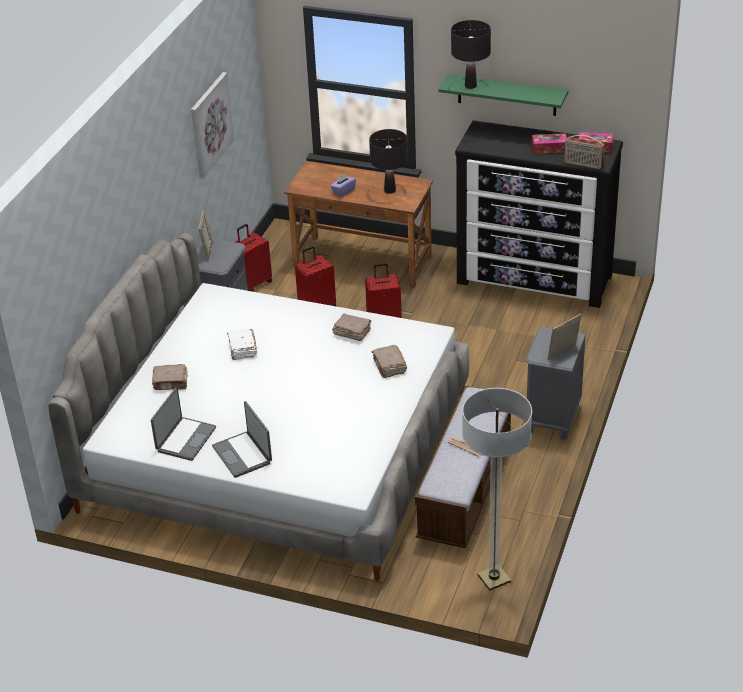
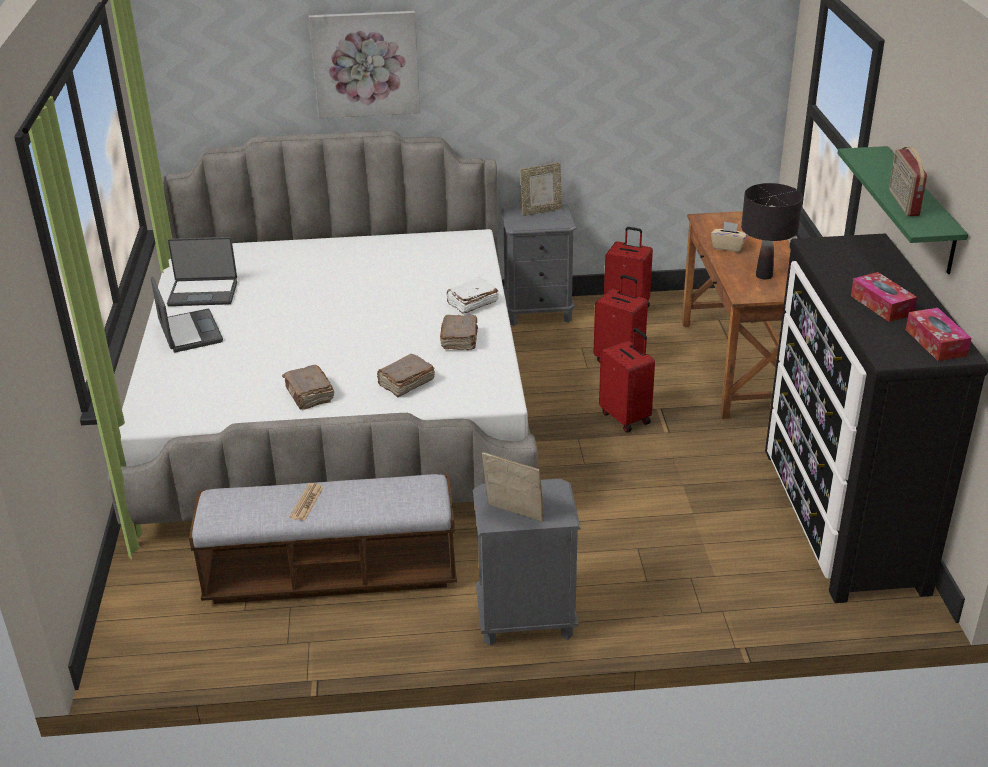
camera: 65 degrees right, 5 degrees down
brown book [152,364,188,390] -> brown book moved to [282,365,335,410]
picture [191,72,234,179] -> picture moved to [309,11,420,118]
laptop [212,401,272,478] -> laptop turned 120 degrees clockwise [151,276,223,352]
white book [227,329,258,360] -> white book moved to [446,277,499,314]
purple tissue box [330,173,356,197] -> beige tissue box [711,221,747,252]
black table lamp [451,20,491,89] -> none
floor lamp [462,388,532,591] -> none
radio [564,135,604,169] -> radio moved to [889,147,927,216]

